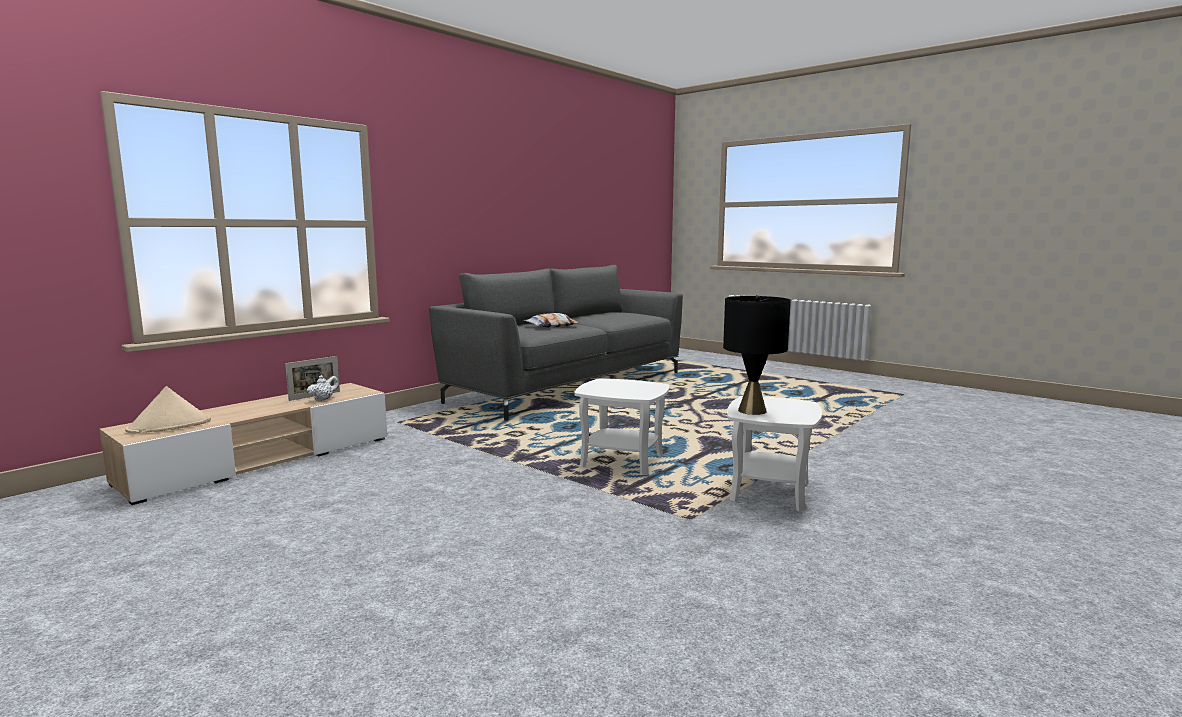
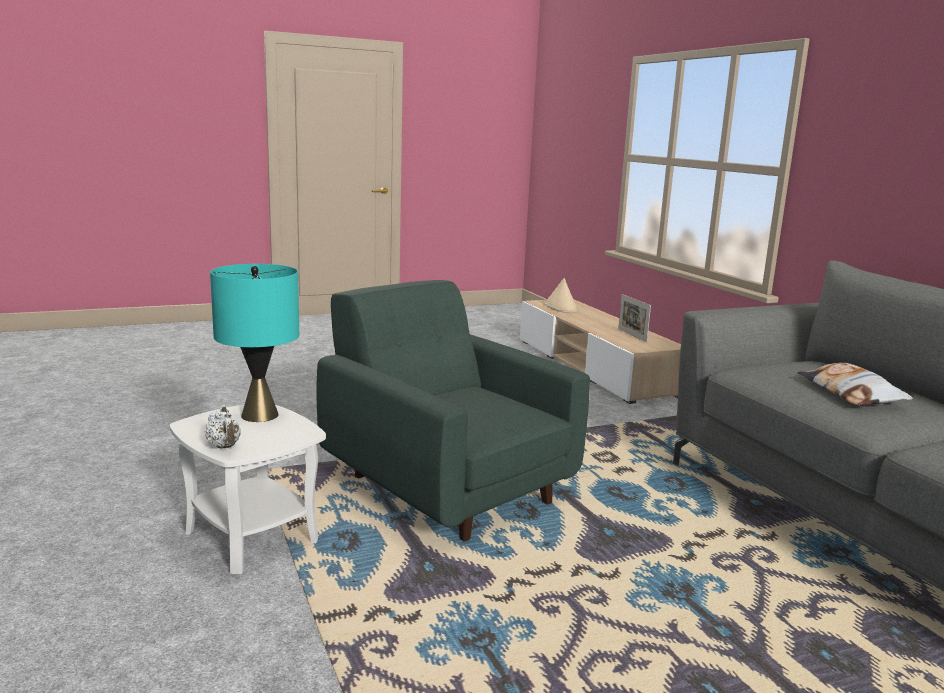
camera: 115 degrees right, 5 degrees up
white teapot [307,375,339,401] -> white teapot moved to [204,405,241,449]
white side table [574,378,669,475] -> green armchair [316,280,590,542]
black table lamp [723,295,791,415] -> turquoise table lamp [210,264,299,422]

